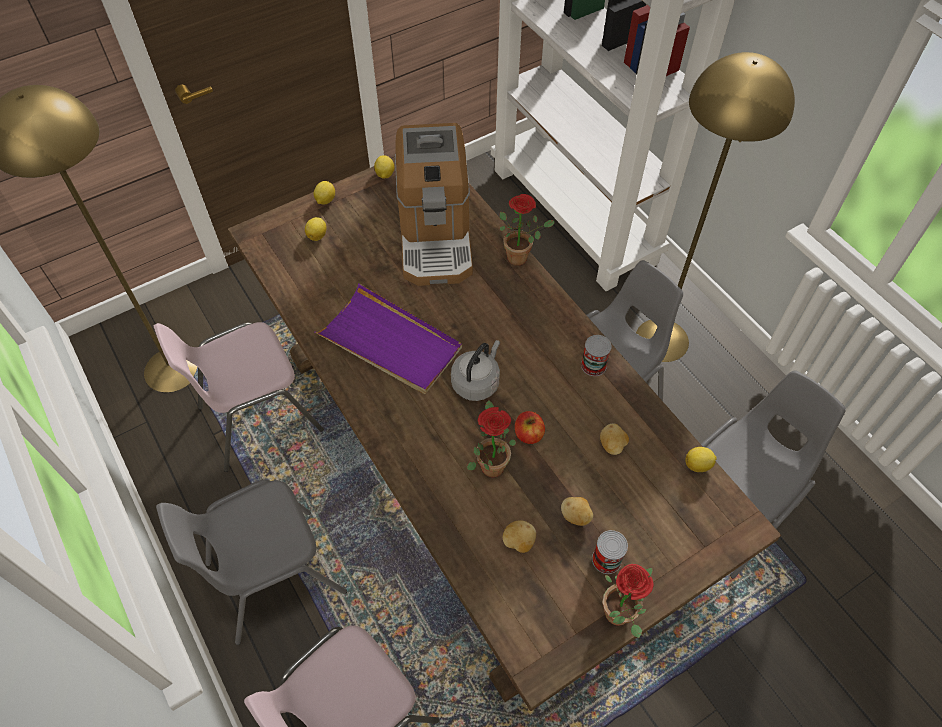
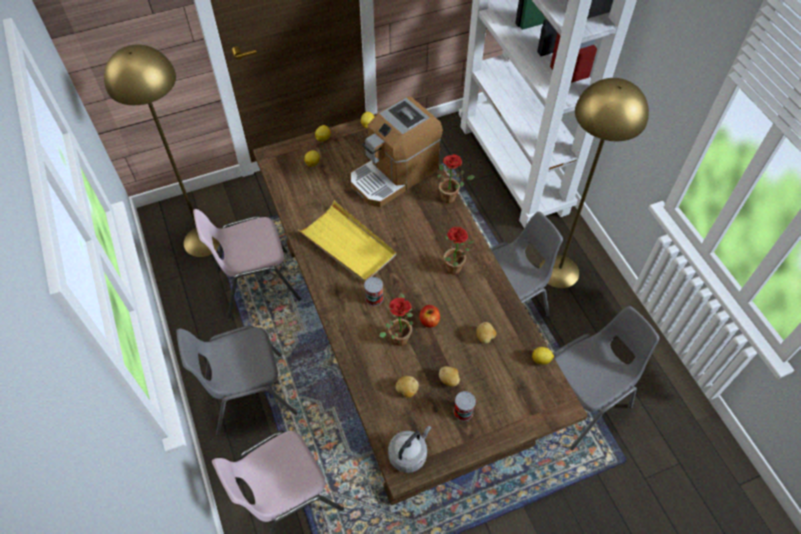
camera: 10 degrees right, 0 degrees up
purple tray [314,283,462,394] -> yellow tray [298,201,396,283]
coffee machine [395,123,473,286] -> coffee machine turned 45 degrees clockwise [351,96,443,207]
grey kettle [451,340,500,401] -> grey kettle moved to [388,426,431,473]
can [581,335,612,376] -> can moved to [364,277,383,306]
potted plant [603,564,654,638] -> potted plant moved to [444,227,475,274]

